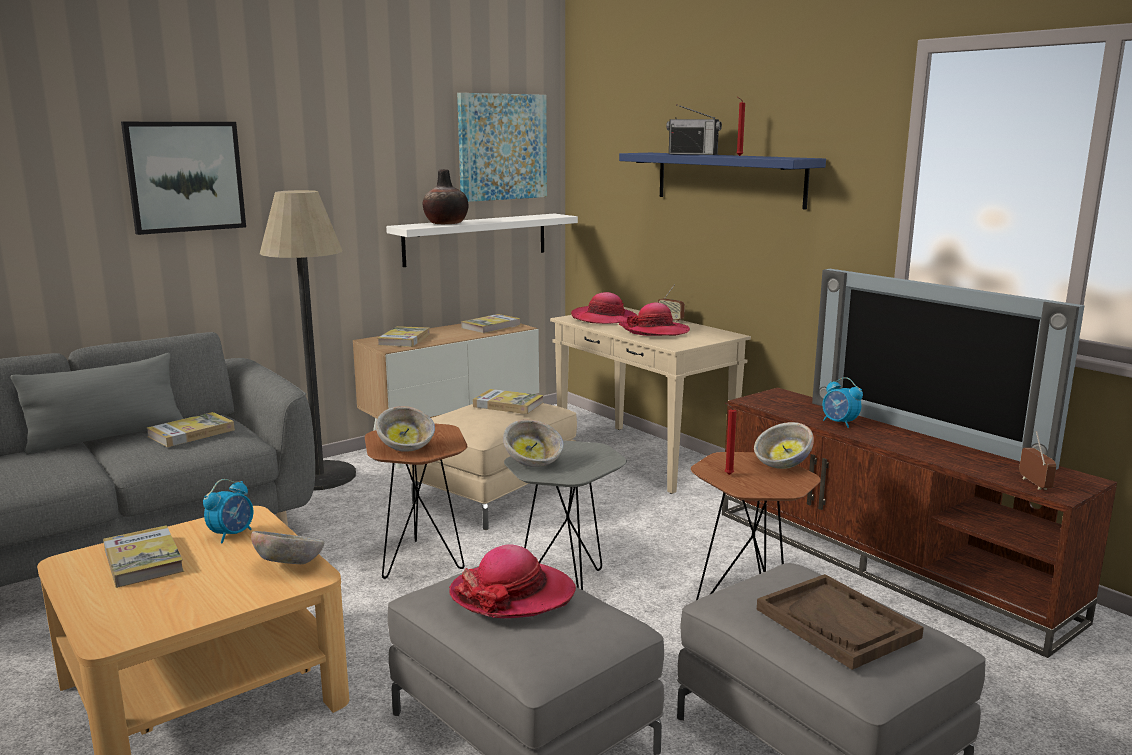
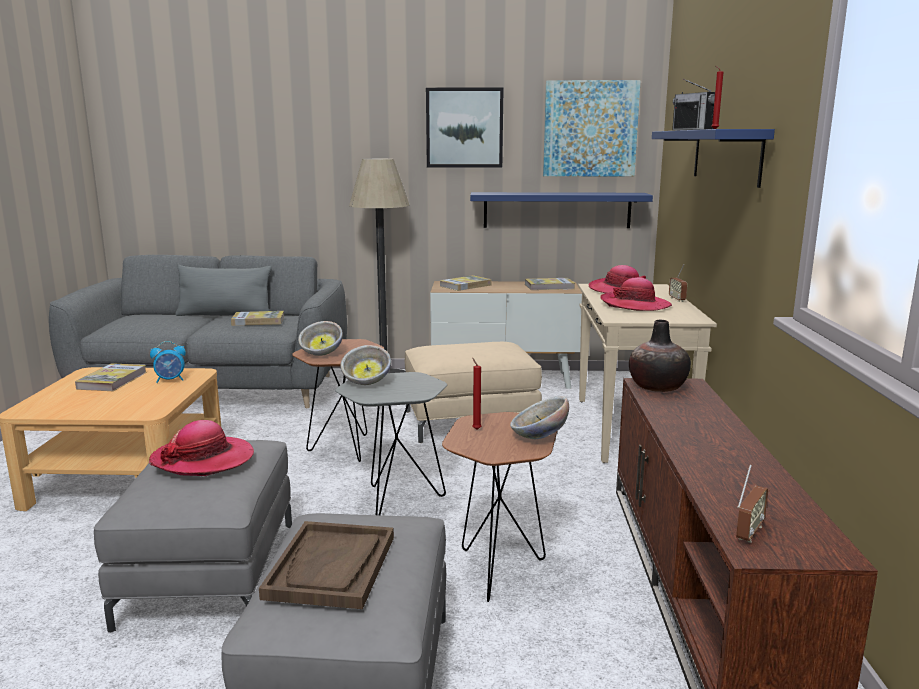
camera: 40 degrees right, 0 degrees up
picture [121,122,246,235] -> picture moved to [426,87,504,168]
bowl [251,531,324,564] -> none
white shelf [386,214,578,267] -> blue shelf [470,192,653,228]
vase [423,169,469,224] -> vase moved to [629,320,691,392]
book [473,389,543,414] -> none
television [812,269,1085,470] -> none
alarm clock [822,377,863,428] -> none

